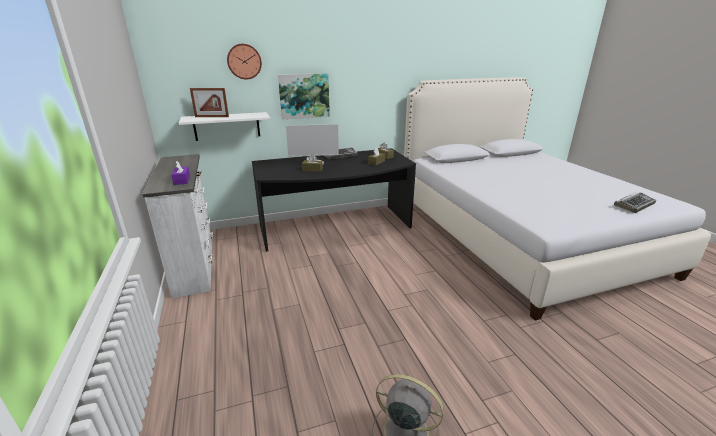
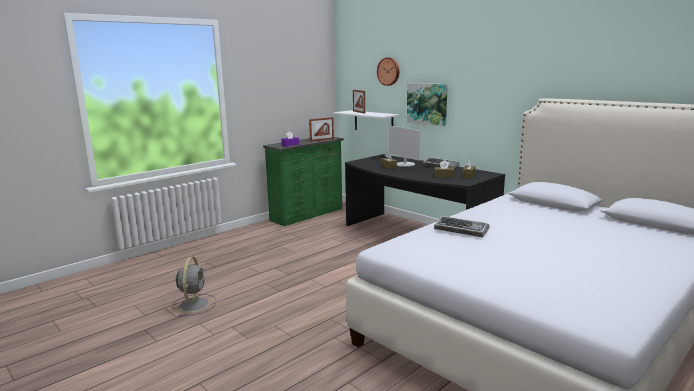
camera: 65 degrees right, 10 degrees down
white dresser [142,154,213,298] -> green dresser [263,137,344,226]
keyboard [614,192,656,213] -> keyboard moved to [434,216,490,237]
none -> picture frame [309,117,334,142]

